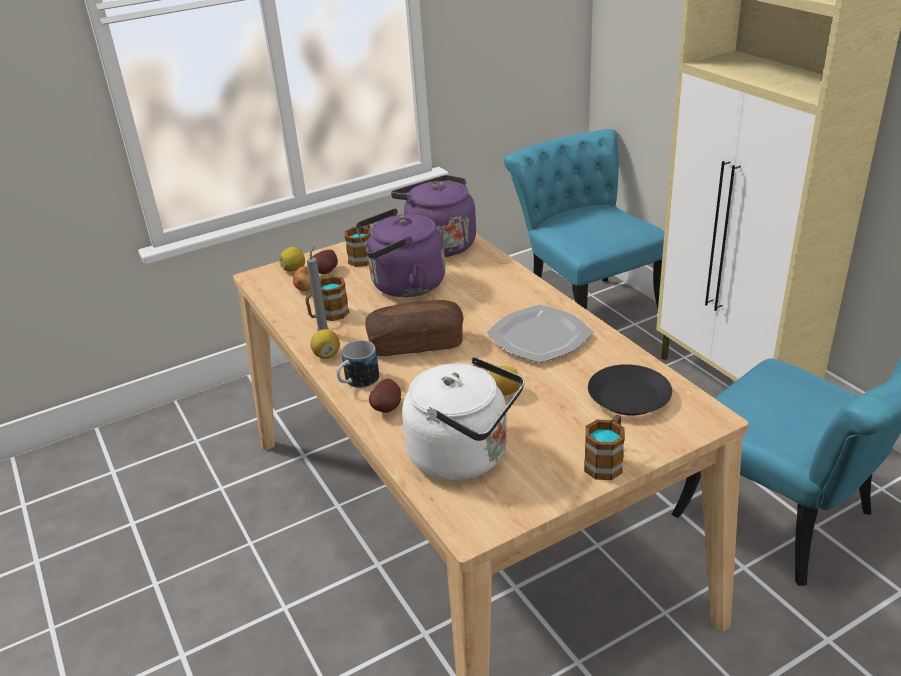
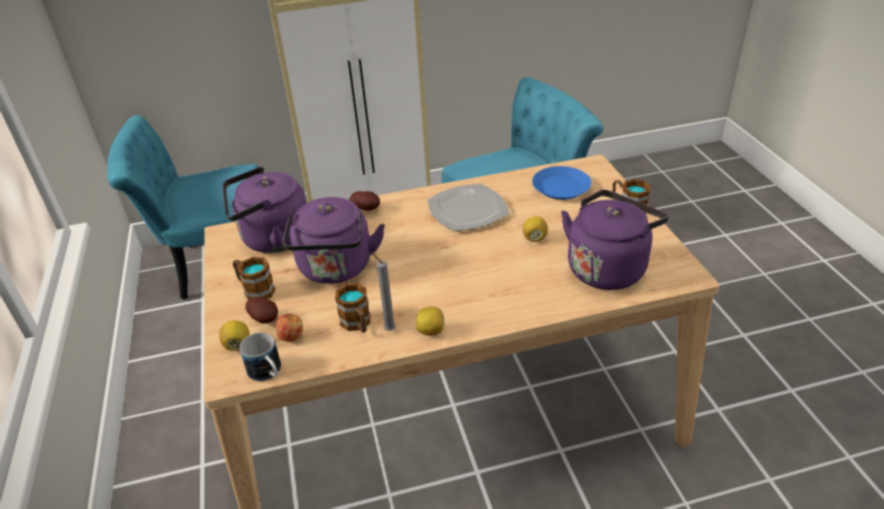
camera: 75 degrees left, 5 degrees up
mug [337,340,379,388] -> mug moved to [240,332,281,381]
bread [365,300,464,356] -> none
potato [369,379,401,413] -> potato moved to [349,191,380,211]
white kettle [402,357,524,481] -> purple kettle [561,190,668,290]
black plate [588,364,672,416] -> blue plate [532,166,591,200]

